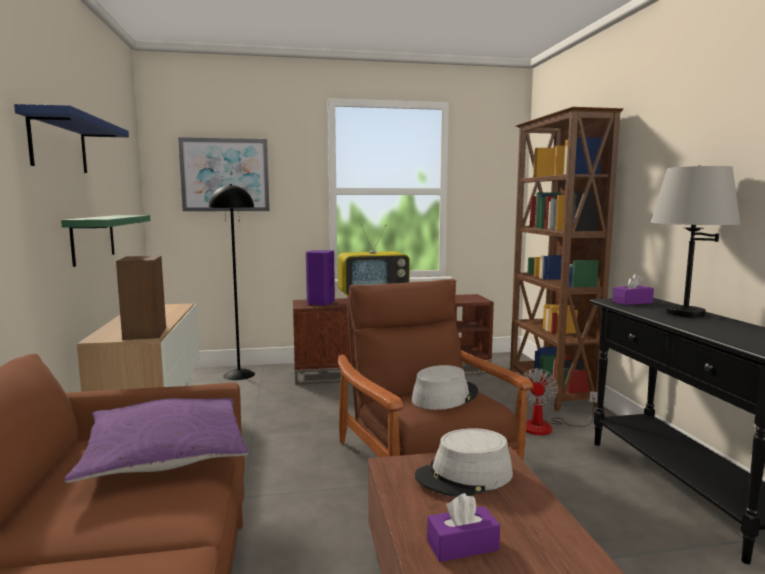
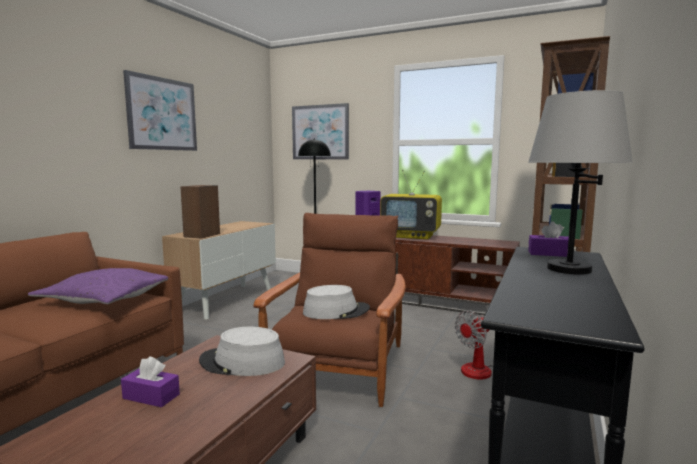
camera: 35 degrees right, 0 degrees up
blue shelf [14,104,129,173] -> picture [123,70,197,151]
green shelf [61,215,150,267] -> none

